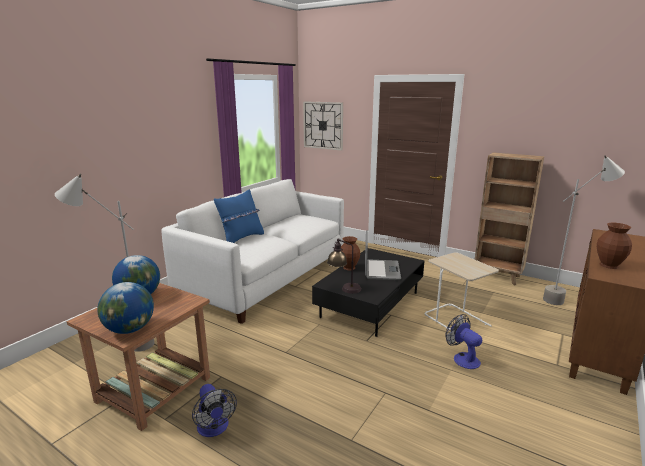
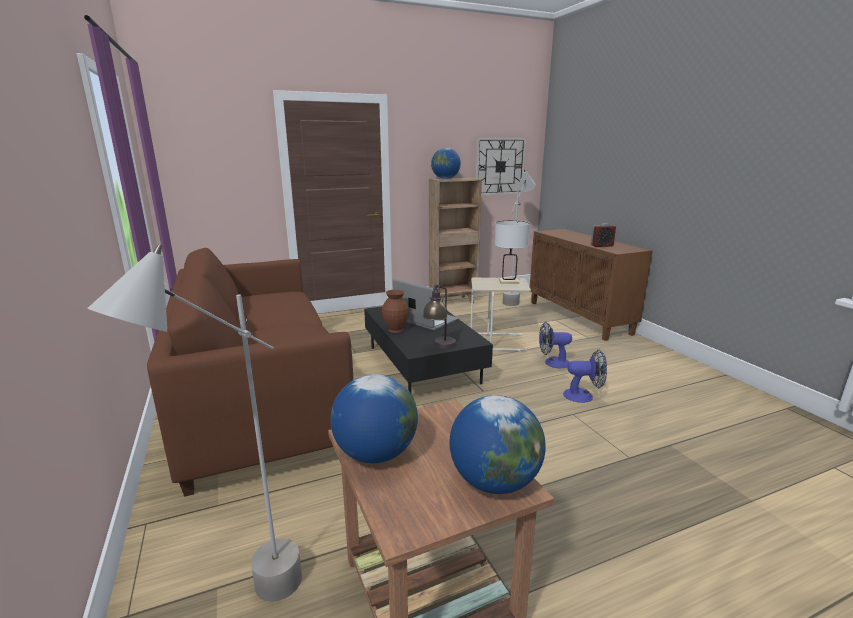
camera: 55 degrees left, 0 degrees up
white sofa [162,179,344,324] -> brown sofa [147,248,354,497]
fan [192,384,237,437] -> fan moved to [563,350,607,403]
blue pillow [214,190,264,243] -> none
wall clock [303,101,343,151] -> wall clock moved to [476,138,526,196]
brown vase [597,223,632,269] -> alarm clock [591,223,616,247]
none -> globe [431,148,461,179]
none -> white table lamp [495,221,529,284]

